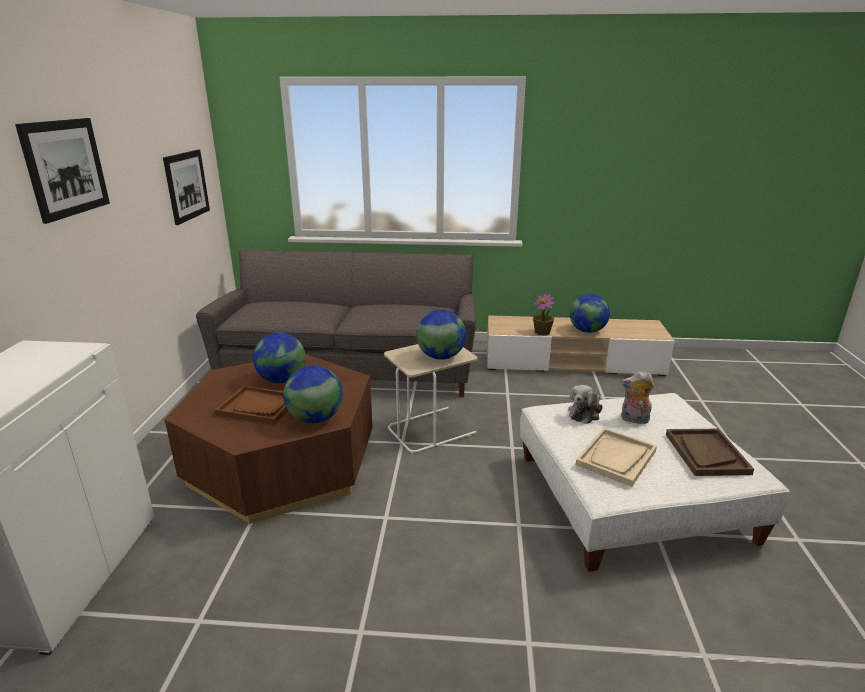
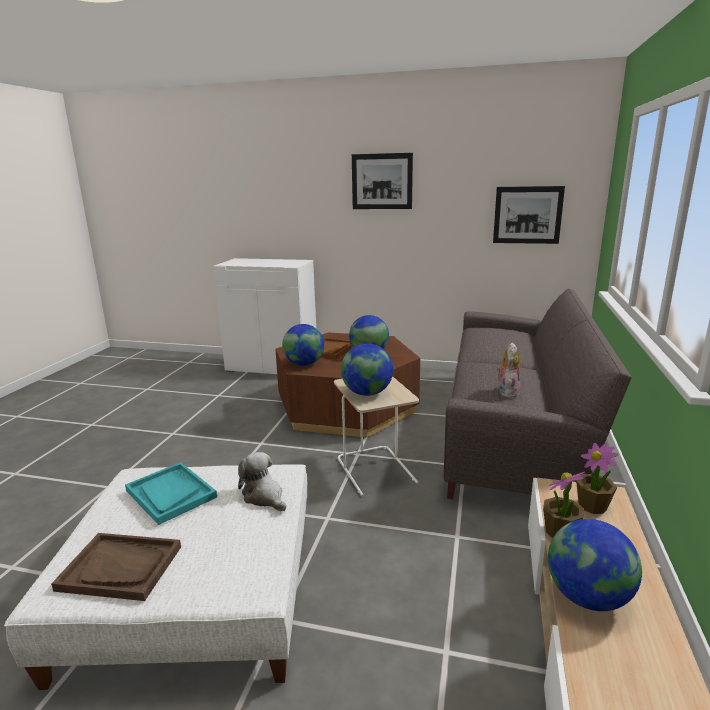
camera: 100 degrees right, 5 degrees down
beige tray [576,428,657,487] -> turquoise tray [125,462,217,525]
plush toy [621,371,654,424] -> plush toy moved to [497,342,520,398]
none -> potted plant [576,443,618,514]

